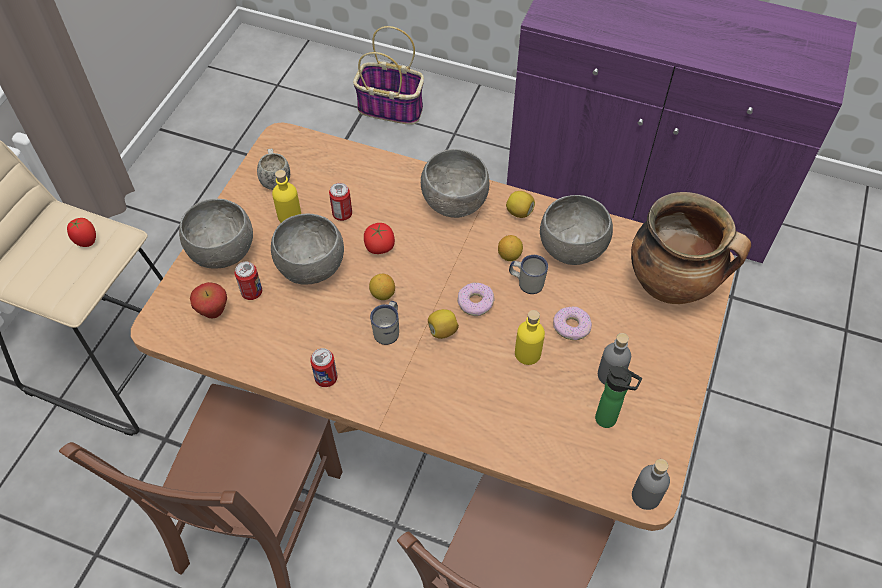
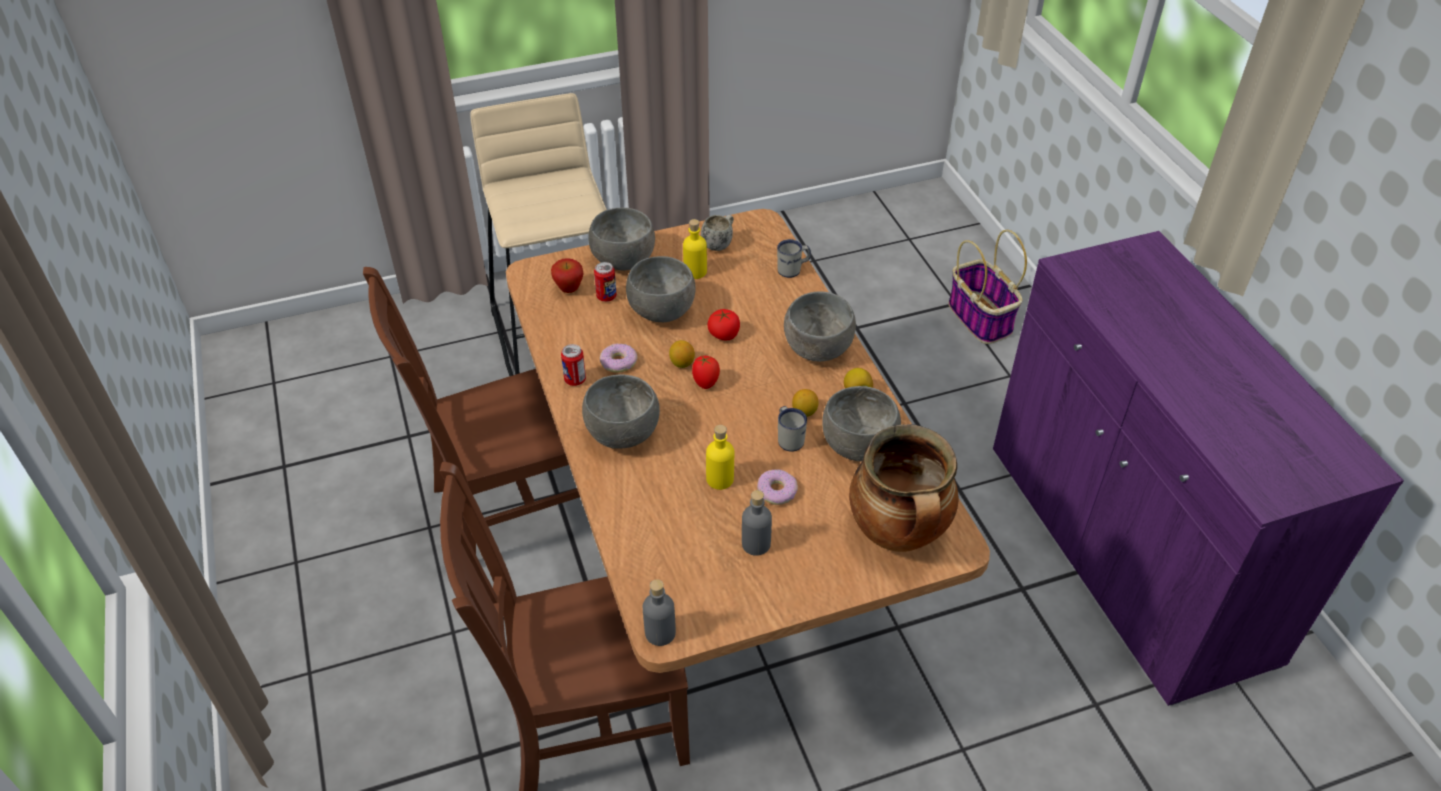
camera: 50 degrees right, 10 degrees down
tomato [67,218,96,247] -> tomato moved to [692,355,720,389]
can [329,183,352,221] -> none
white mug [370,301,399,345] -> white mug moved to [777,239,811,278]
lemon [428,309,459,339] -> none
donut [457,283,495,316] -> donut moved to [600,344,637,373]
bottle [595,366,642,428] -> none
none -> grey bowl [582,374,660,449]

